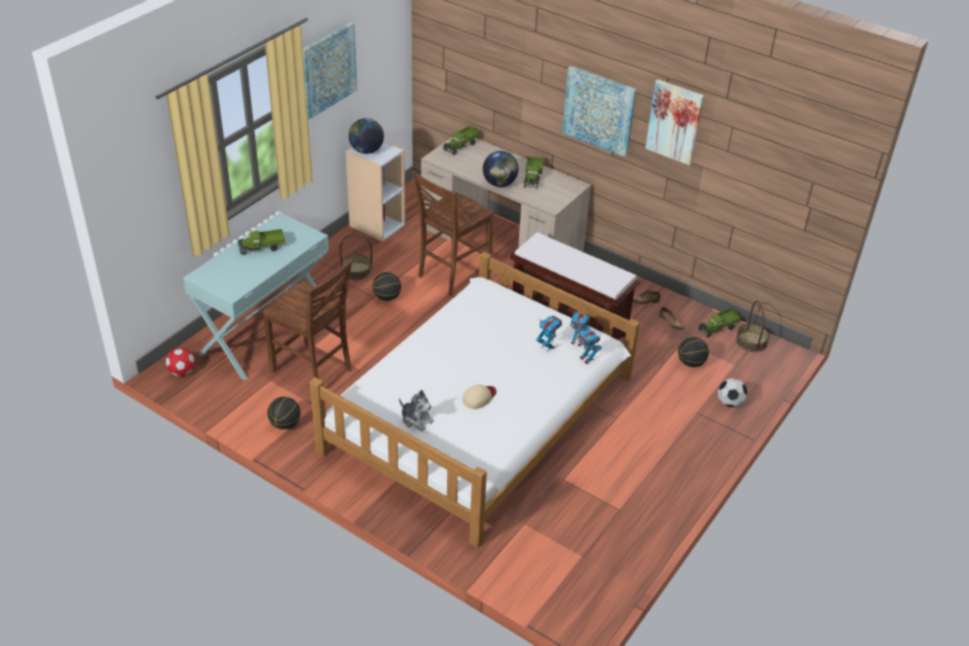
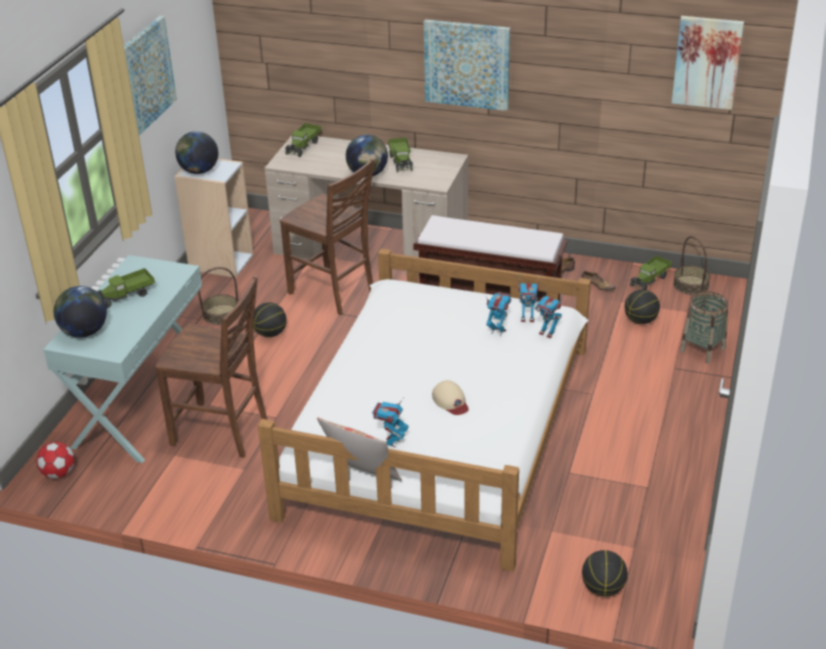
camera: 15 degrees left, 5 degrees down
basketball [267,397,301,430] -> basketball moved to [582,550,628,596]
plush toy [399,390,434,432] -> toy robot [372,399,409,447]
brown chair [412,170,494,296] -> brown chair turned 75 degrees counterclockwise [280,158,375,315]
beige cap [463,384,497,409] -> beige cap turned 120 degrees clockwise [432,380,469,415]
picture [645,79,704,166] -> picture moved to [672,16,744,110]
football [718,379,748,407] -> basket [680,291,728,364]
none -> globe [54,286,107,337]
none -> pillow [317,418,402,481]

